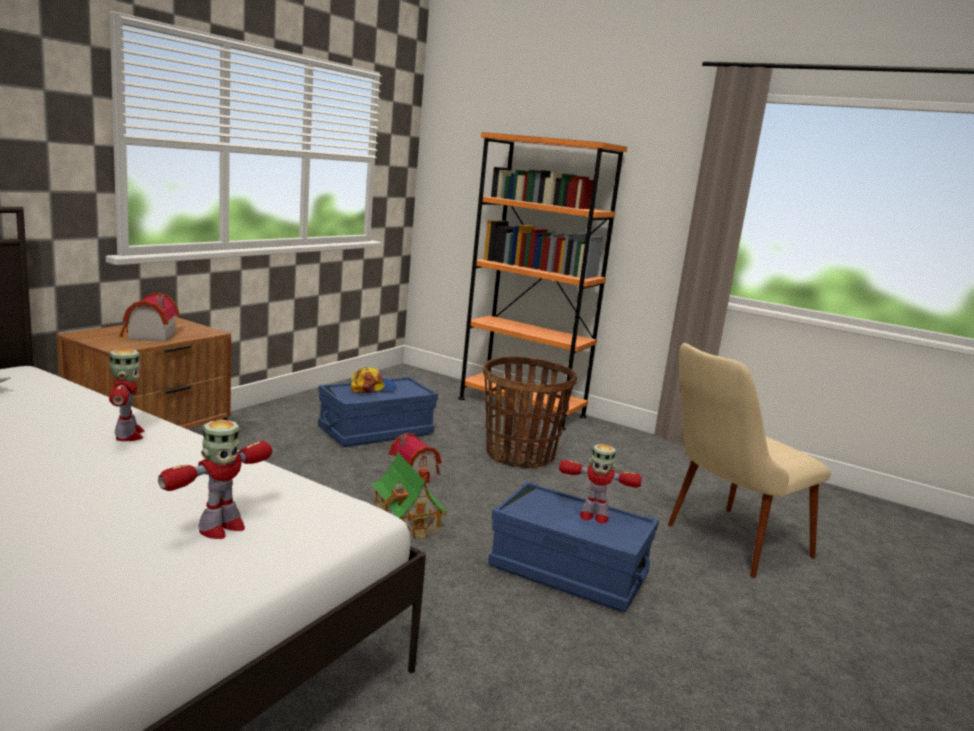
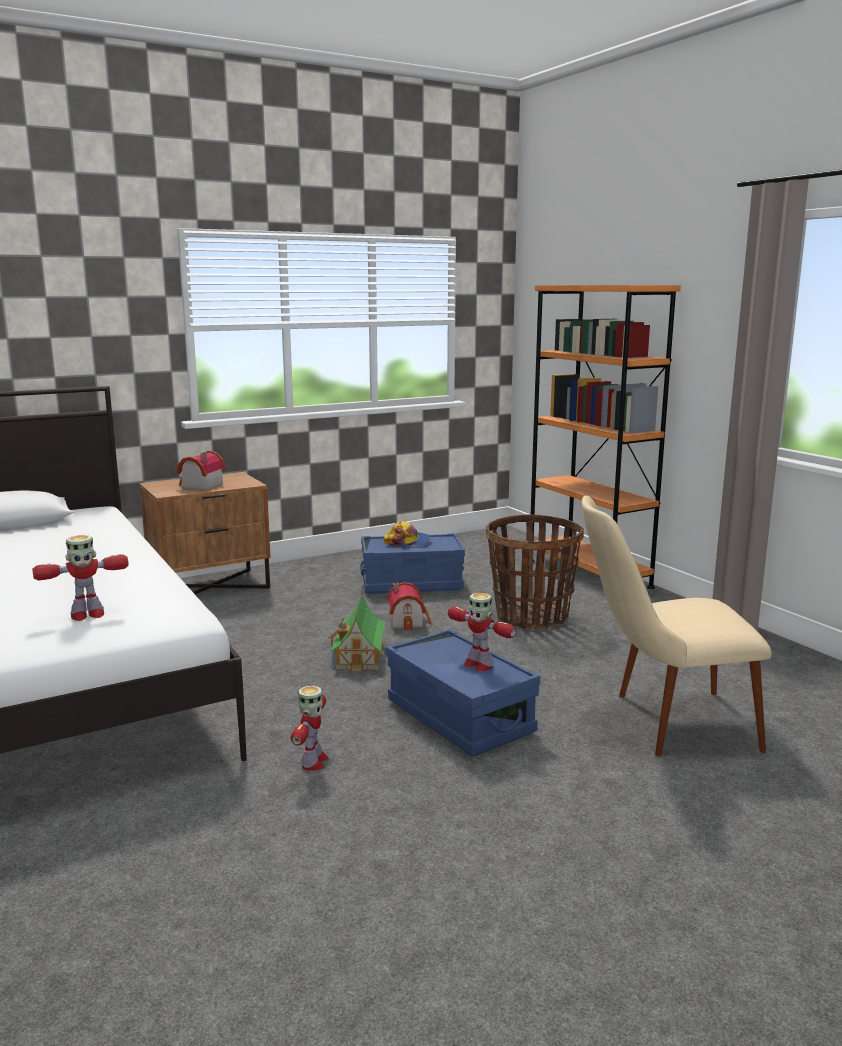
camera: 30 degrees right, 0 degrees up
toy robot [109,349,145,441] -> toy robot moved to [290,686,329,770]

